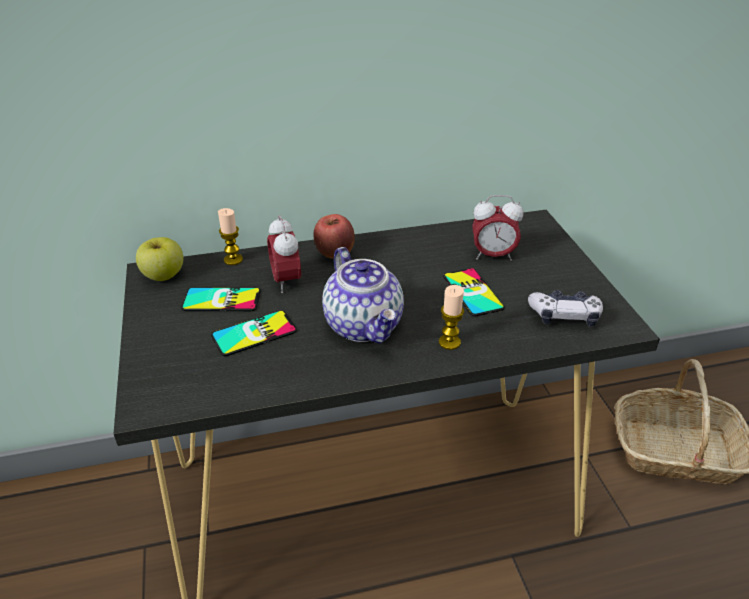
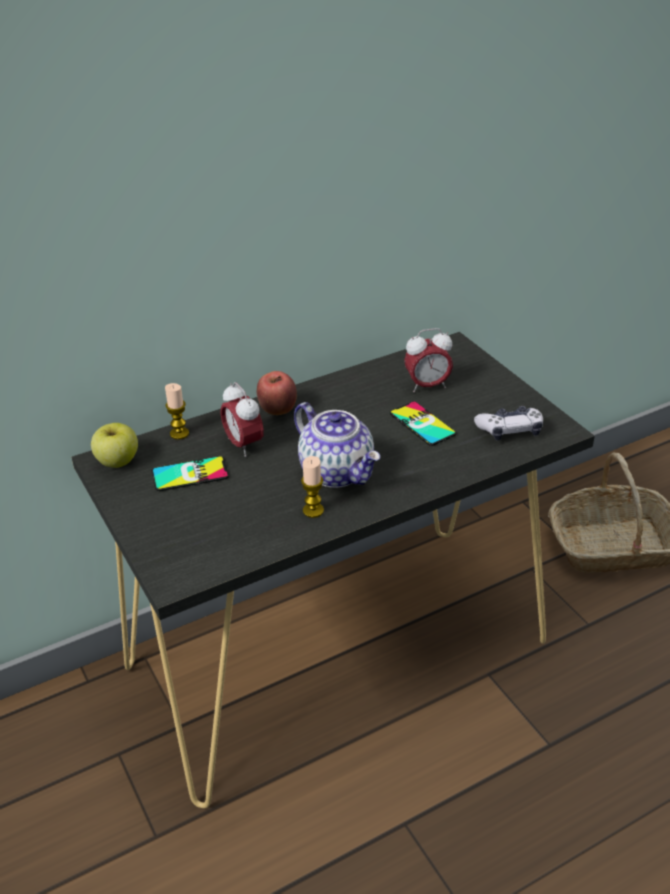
camera: 15 degrees left, 0 degrees up
phone [211,310,297,356] -> none
candle [439,285,464,350] -> candle moved to [301,456,324,518]

